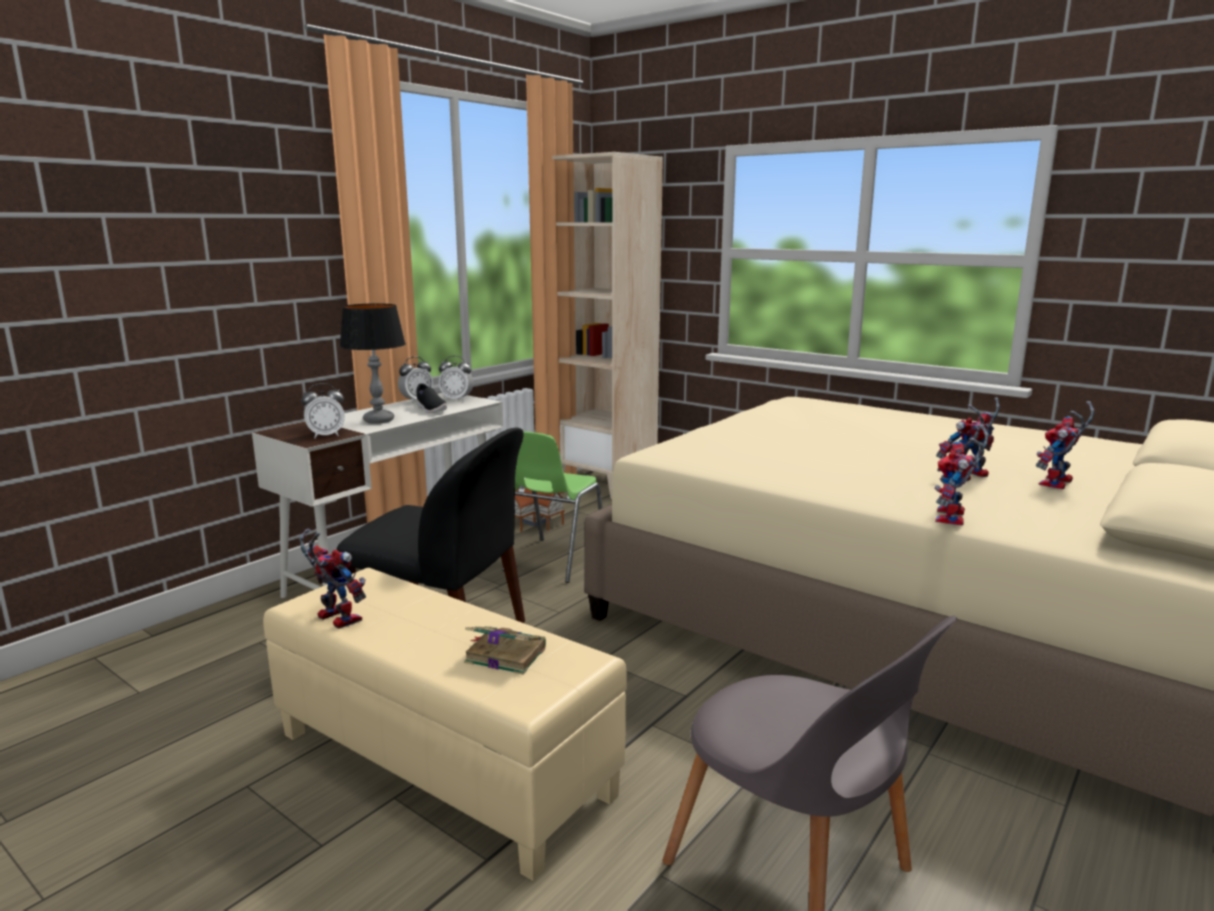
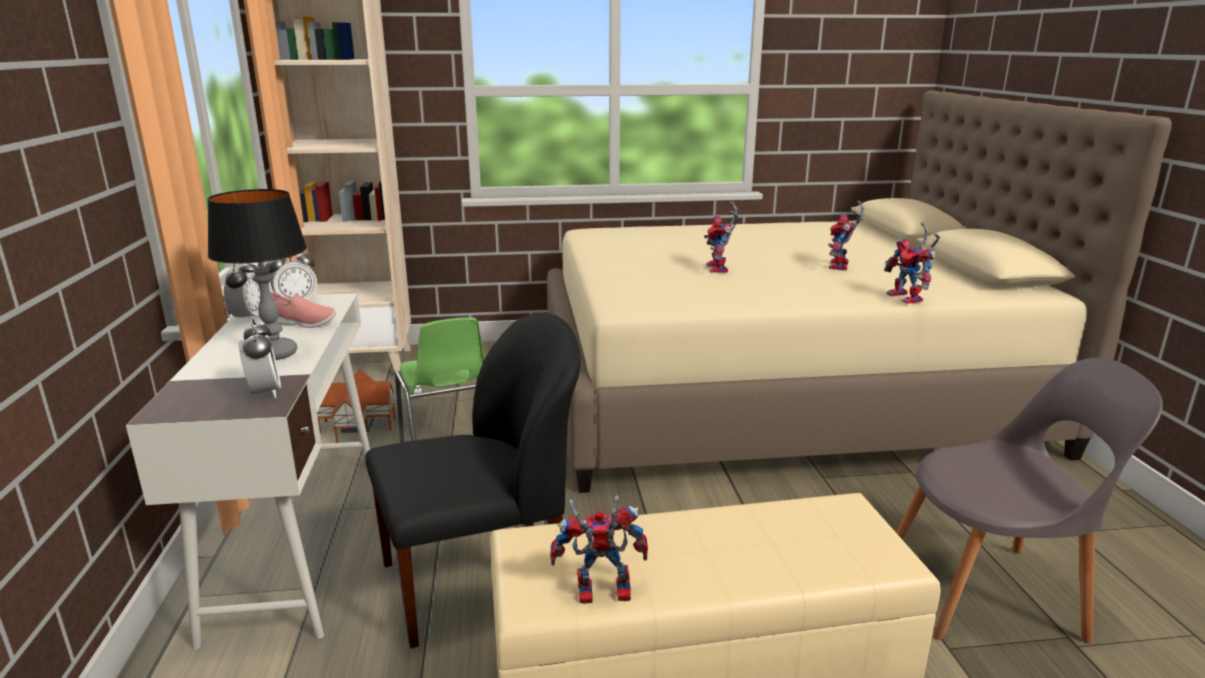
camera: 45 degrees left, 5 degrees up
alarm clock [301,383,345,439] -> alarm clock turned 45 degrees counterclockwise [239,318,281,398]
black shoe [416,383,447,413] -> pink shoe [270,292,336,328]
book [464,626,546,675] -> none
toy robot [1036,401,1095,489] -> toy robot moved to [704,202,738,273]

